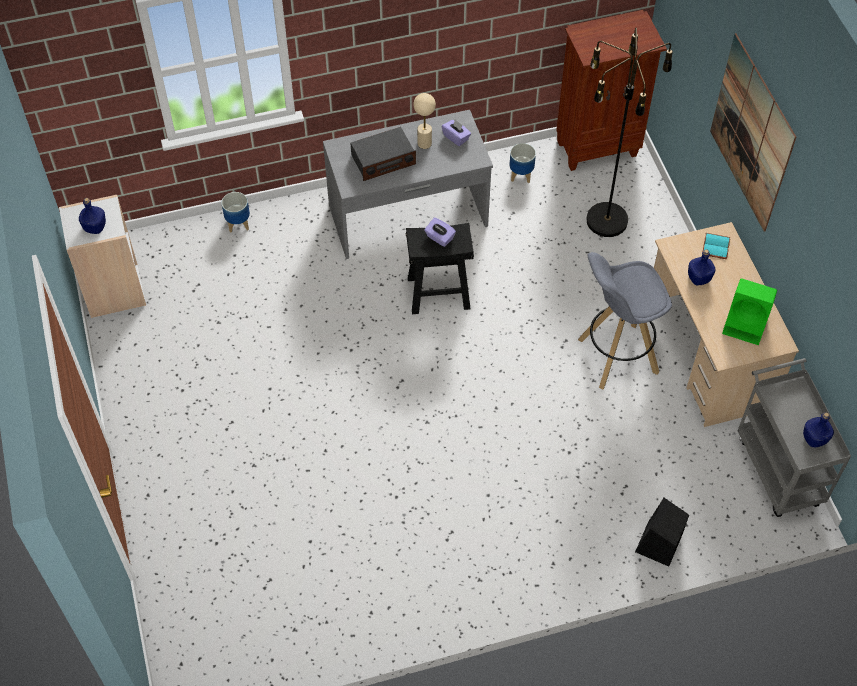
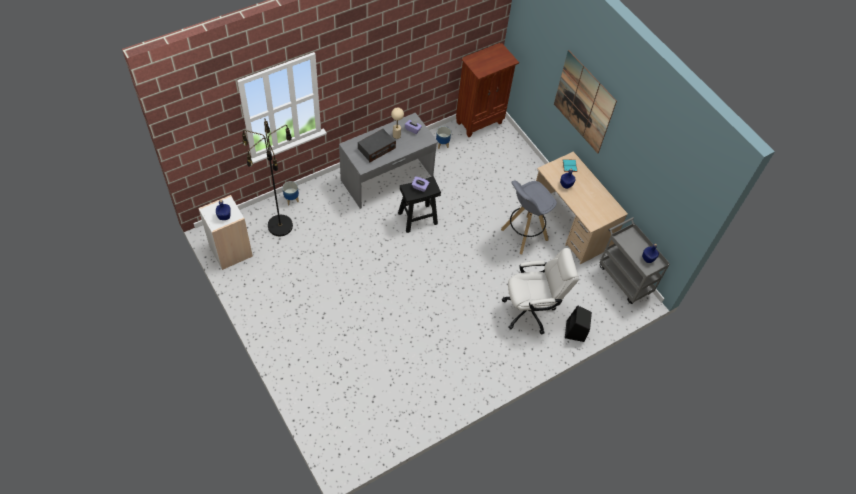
camera: 20 degrees left, 0 degrees up
floor lamp [587,28,673,237] -> floor lamp moved to [242,118,293,237]
green speaker [722,278,777,345] -> none
none -> white office chair [502,248,579,335]

